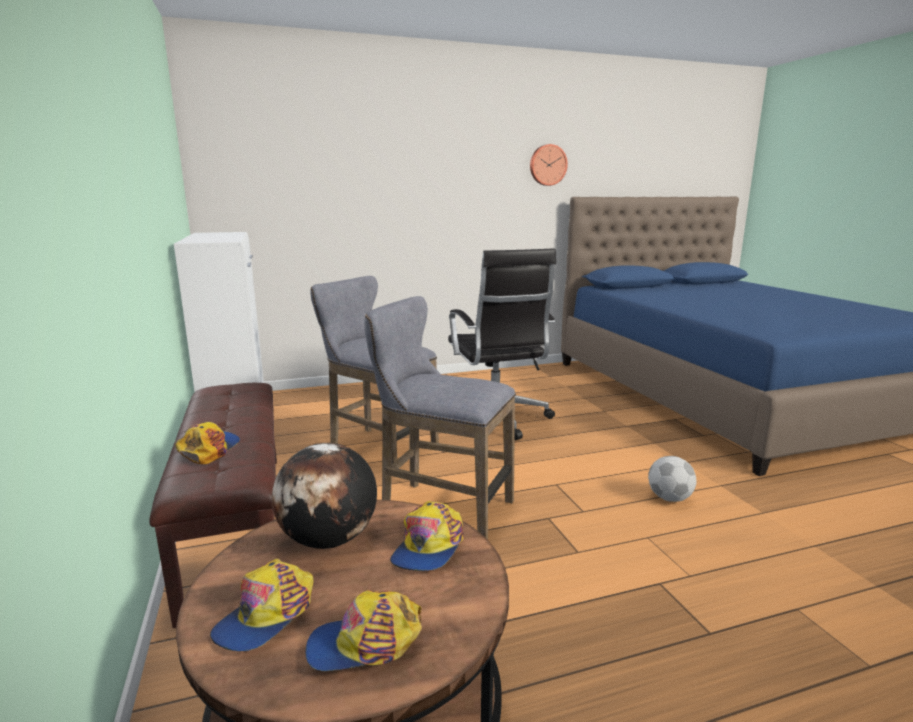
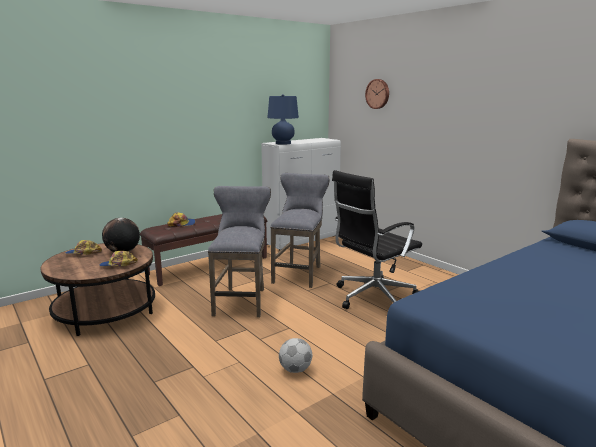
camera: 70 degrees right, 0 degrees up
cap [305,590,422,671] -> none
wall clock [530,144,568,186] -> wall clock moved to [365,79,389,109]
none -> blue table lamp [267,94,299,145]

